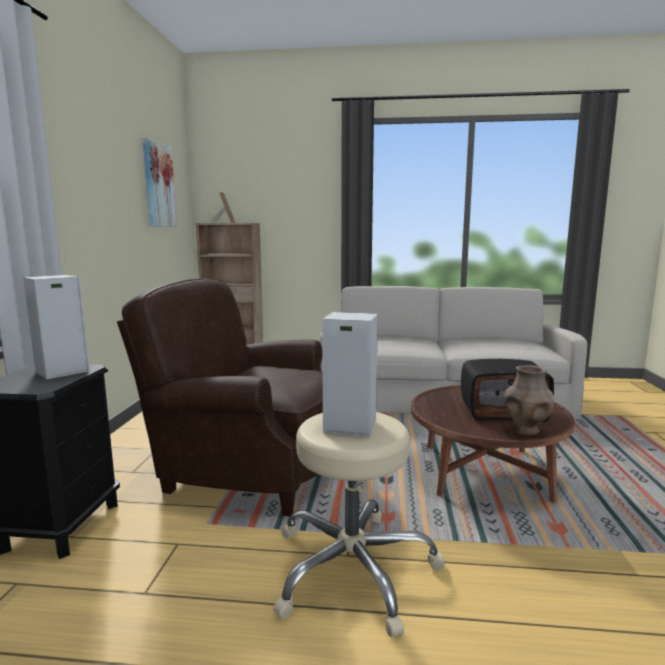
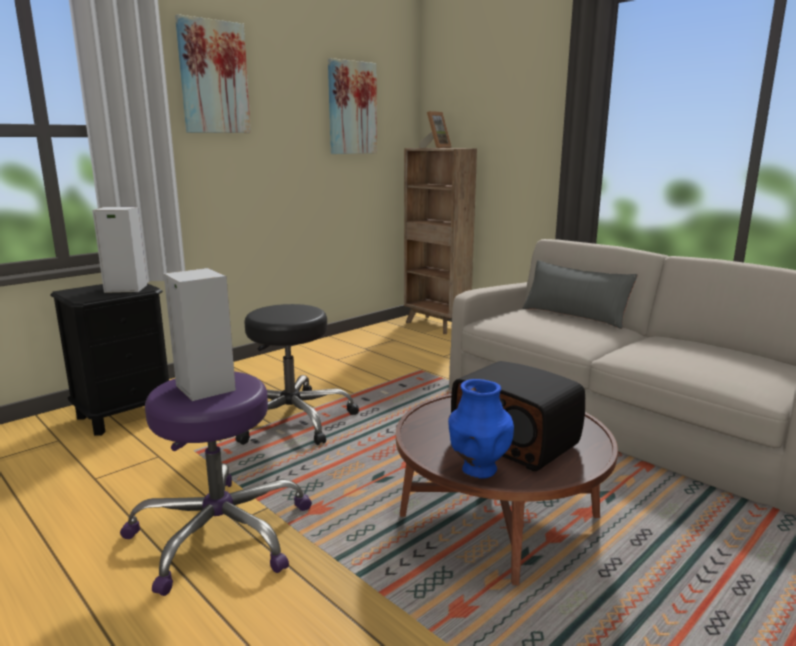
camera: 40 degrees right, 5 degrees up
brown armchair [117,278,323,517] -> black stool [235,304,359,445]
beige stool [273,412,445,637] -> purple stool [120,372,312,596]
brown vase [504,365,554,436] -> blue vase [448,379,514,479]
none -> picture [175,14,251,133]
none -> grey pillow [522,260,638,329]

